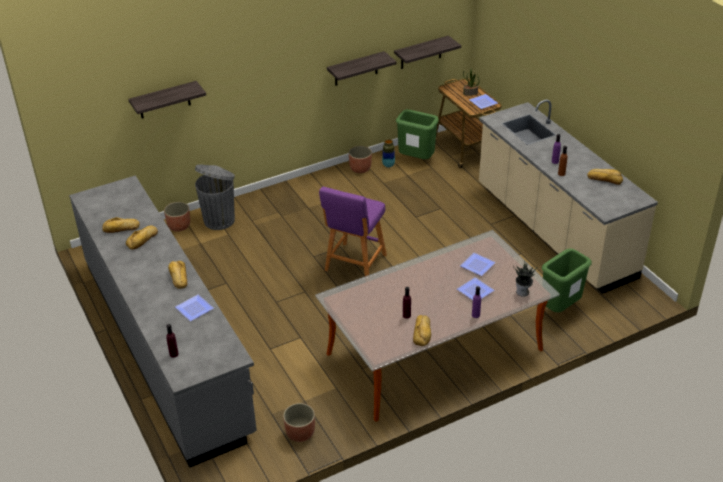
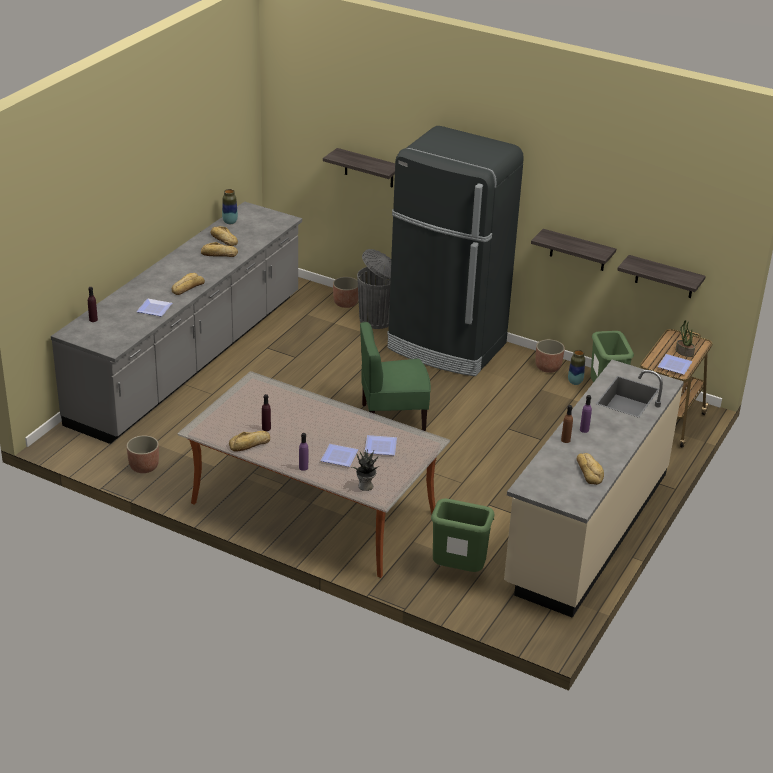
camera: 55 degrees right, 5 degrees down
purple stool [319,187,387,276] -> green chair [360,322,431,431]
none -> vase [222,189,238,224]
none -> black fridge [387,126,524,376]

